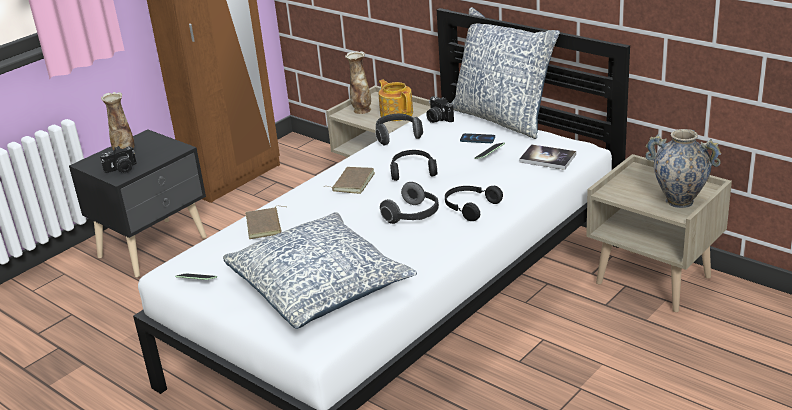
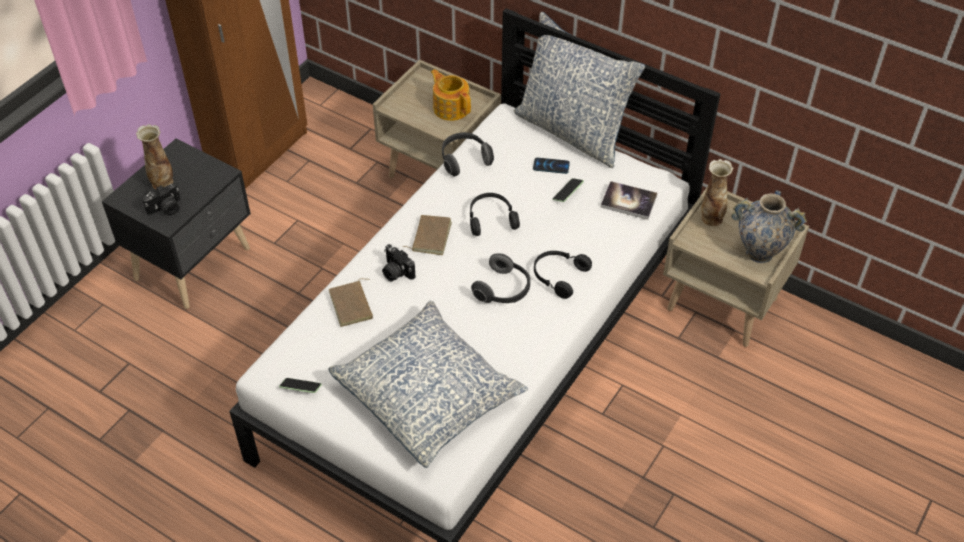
camera: 10 degrees left, 20 degrees up
vase [345,51,371,114] -> vase moved to [701,159,733,226]
camera [426,96,454,123] -> camera moved to [382,244,416,282]

